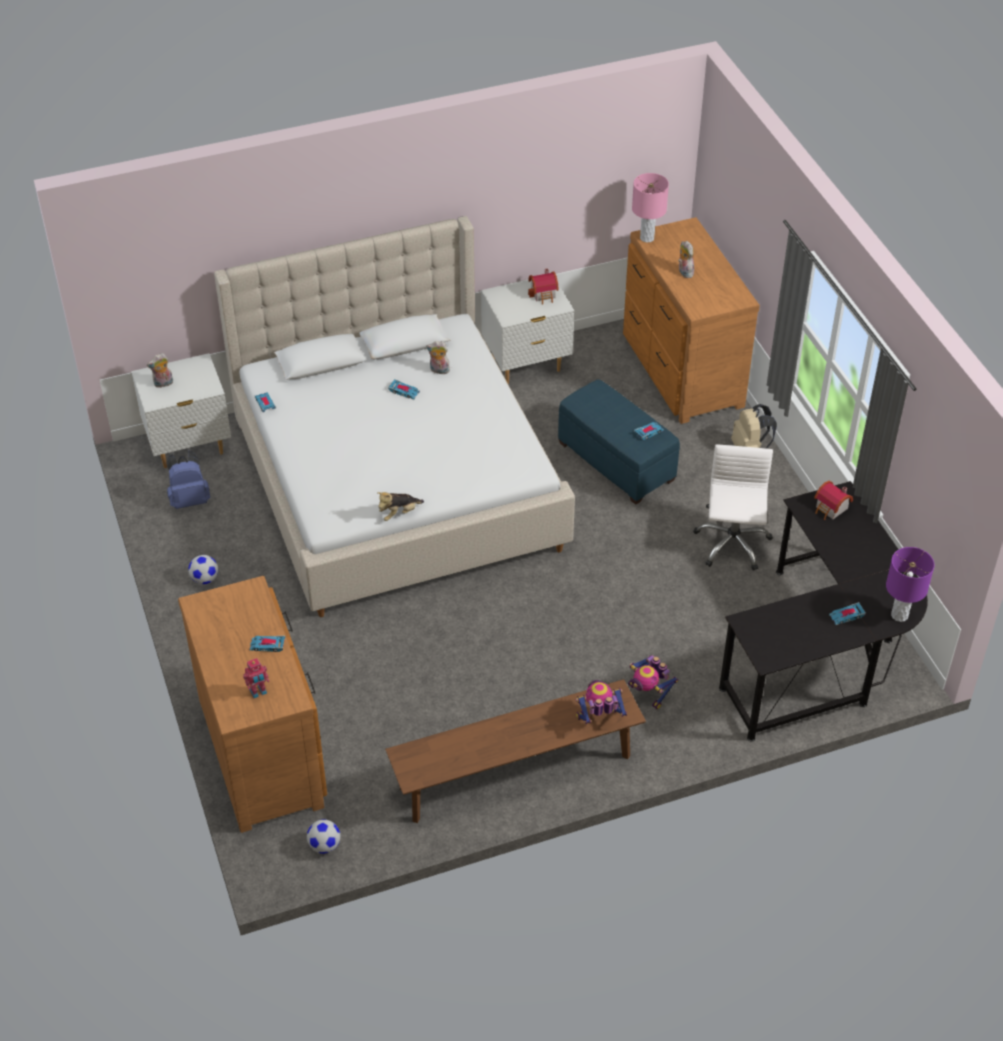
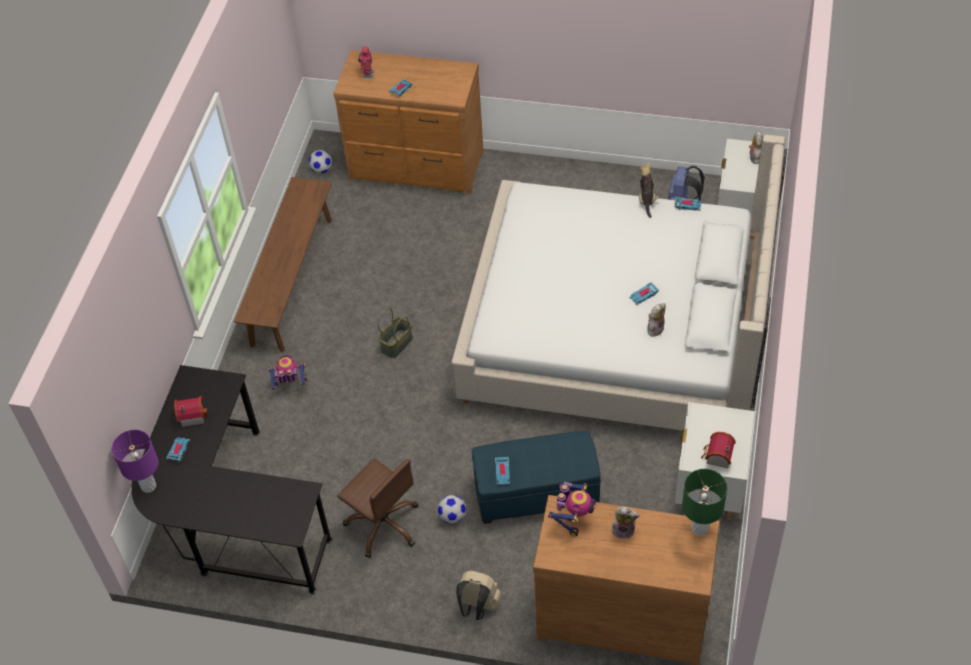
camera: 125 degrees right, 5 degrees up
football [188,555,218,584] -> football moved to [438,495,466,524]
plush toy [378,492,424,521] -> plush toy moved to [639,162,659,218]
toy robot [576,680,627,724] -> toy robot moved to [548,482,596,537]
pink table lamp [632,173,669,243] -> green table lamp [682,469,727,536]
white office chair [693,444,773,571] -> brown office chair [337,459,418,558]
toy house [814,481,853,520] -> toy house moved to [174,396,209,427]
none -> basket [378,308,413,358]

